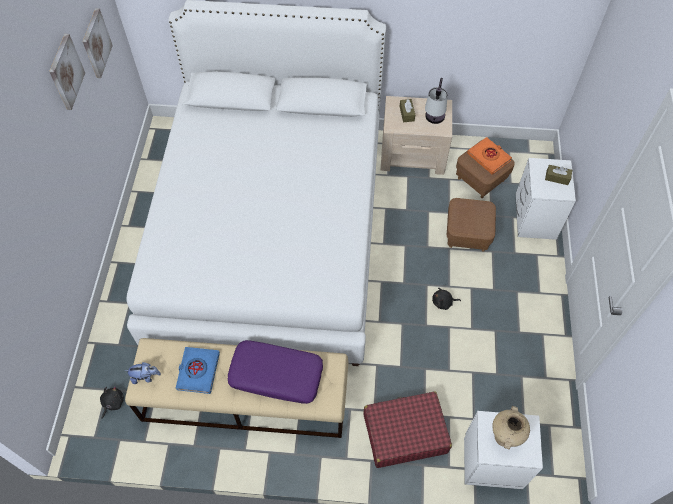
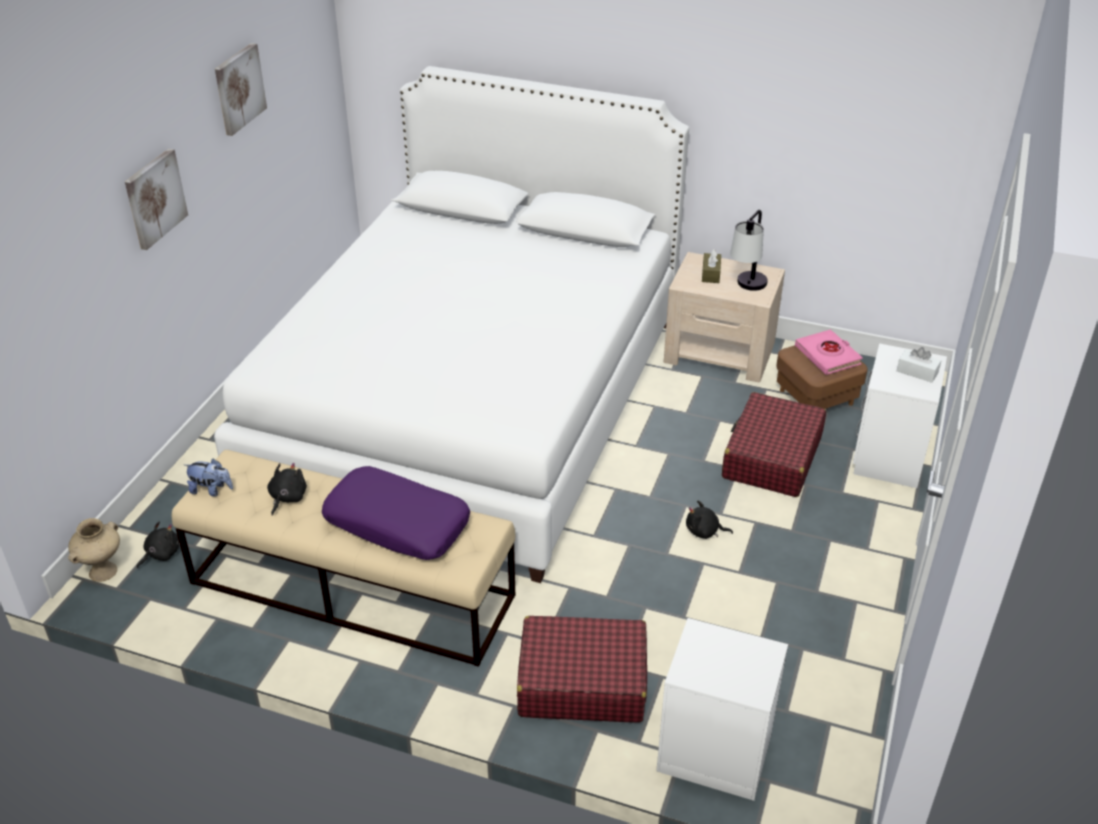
camera: 15 degrees right, 20 degrees down
picture [83,8,113,78] -> picture moved to [125,149,188,250]
blue book [176,347,220,394] -> black plush toy [267,463,307,516]
brown ottoman [447,198,496,251] -> red suitcase [722,392,826,497]
orange book [467,137,512,175] -> pink book [795,329,863,375]
beige vase [492,406,530,449] -> beige vase moved to [68,518,120,582]
brown tissue box [545,165,572,185] -> white tissue box [897,347,942,383]

